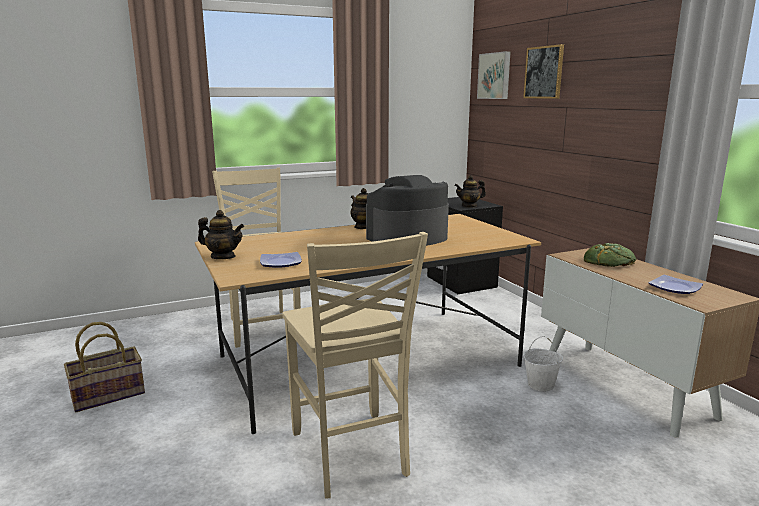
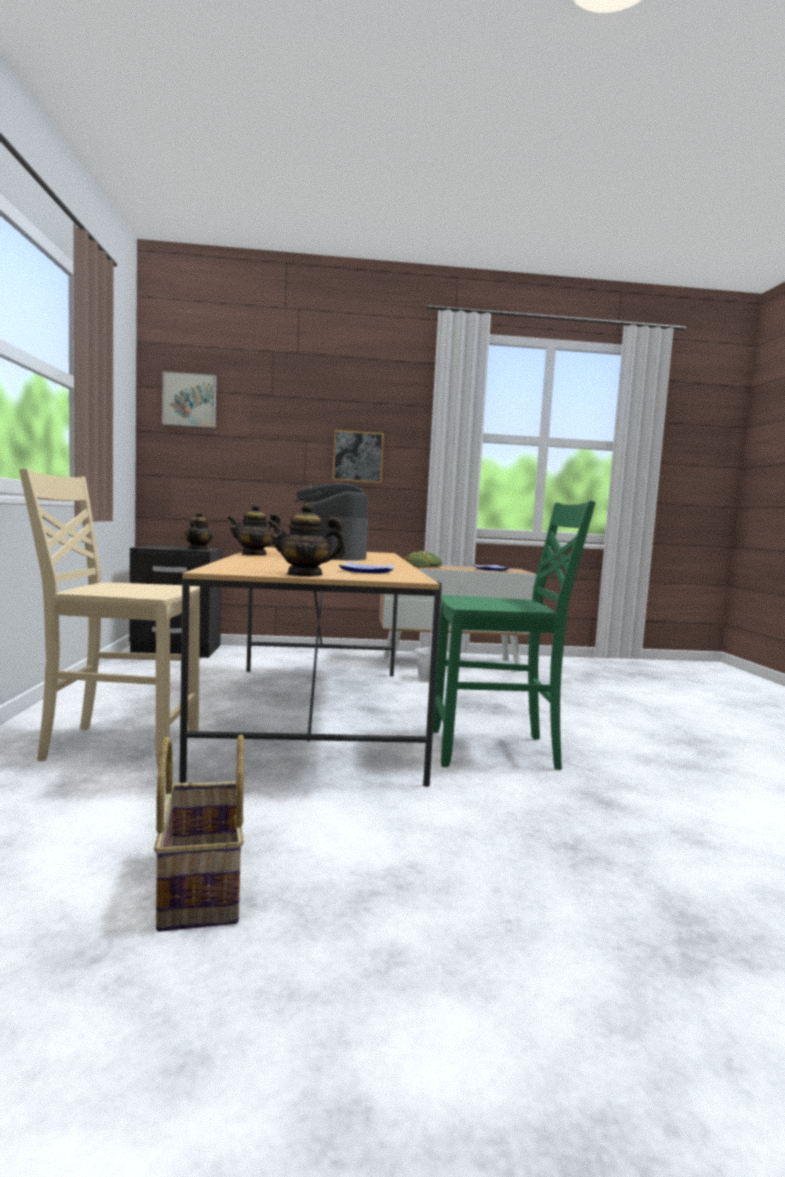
camera: 70 degrees left, 10 degrees down
teapot [198,210,244,259] -> teapot turned 135 degrees counterclockwise [267,503,346,577]
beige chair [282,232,428,498] -> green chair [433,500,596,770]
picture [523,44,564,99] -> picture moved to [332,430,384,483]

